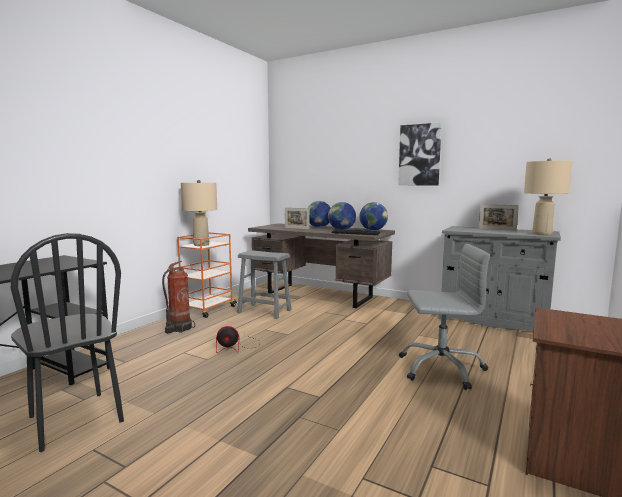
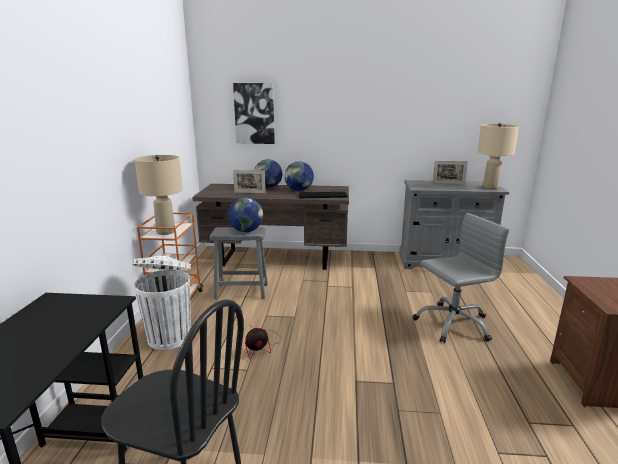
camera: 25 degrees left, 10 degrees up
fire extinguisher [162,261,195,333] -> white trash can [132,256,191,350]
globe [360,202,388,230] -> globe moved to [228,197,263,232]
picture [398,123,442,185] -> picture moved to [233,83,275,144]

